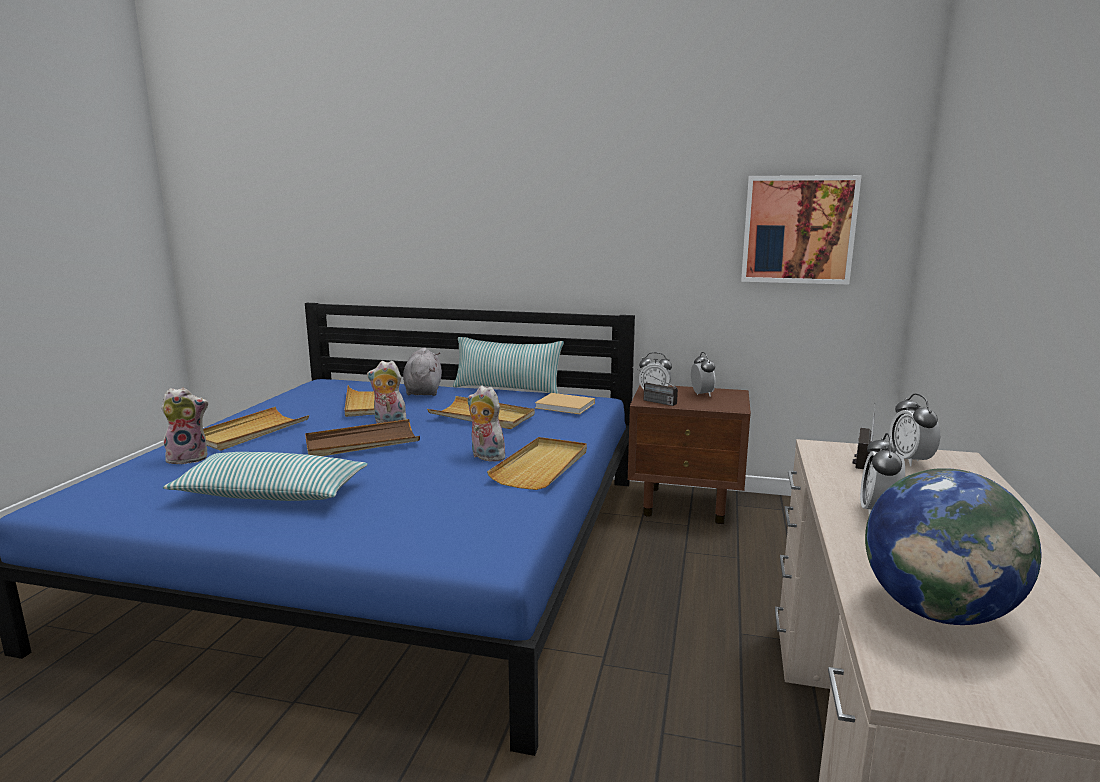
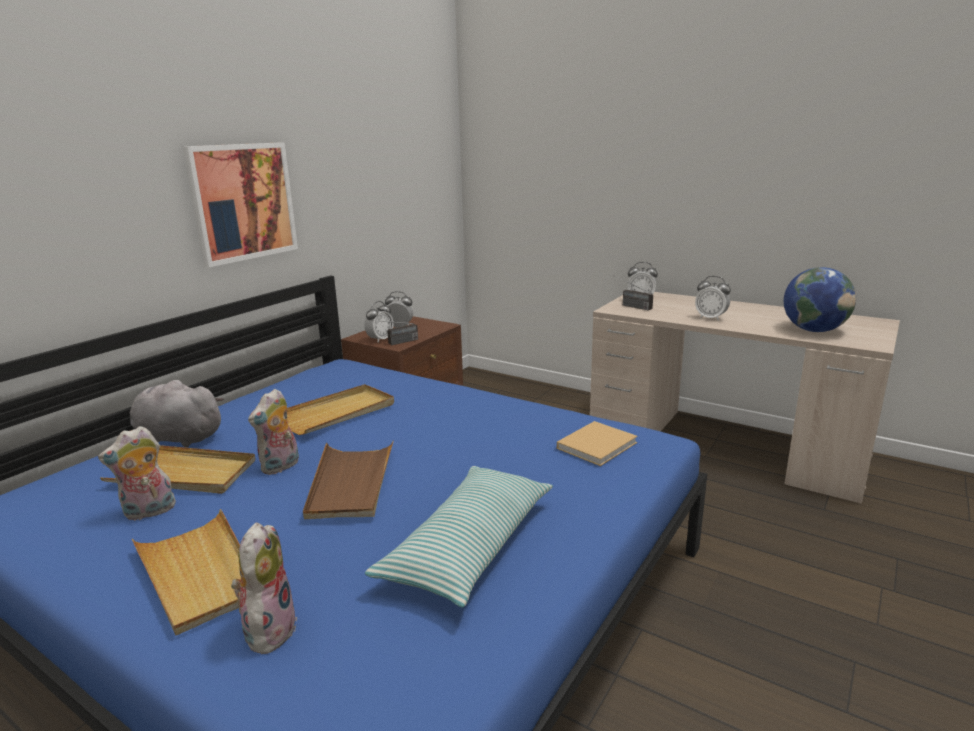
camera: 70 degrees left, 5 degrees up
pillow [453,337,564,394] -> none
plush toy [468,386,506,462] -> plush toy moved to [98,426,176,520]
beige tray [487,437,587,490] -> none
beige book [535,393,595,414] -> beige book moved to [557,421,638,466]
picture [741,175,862,285] -> picture moved to [182,142,298,267]

